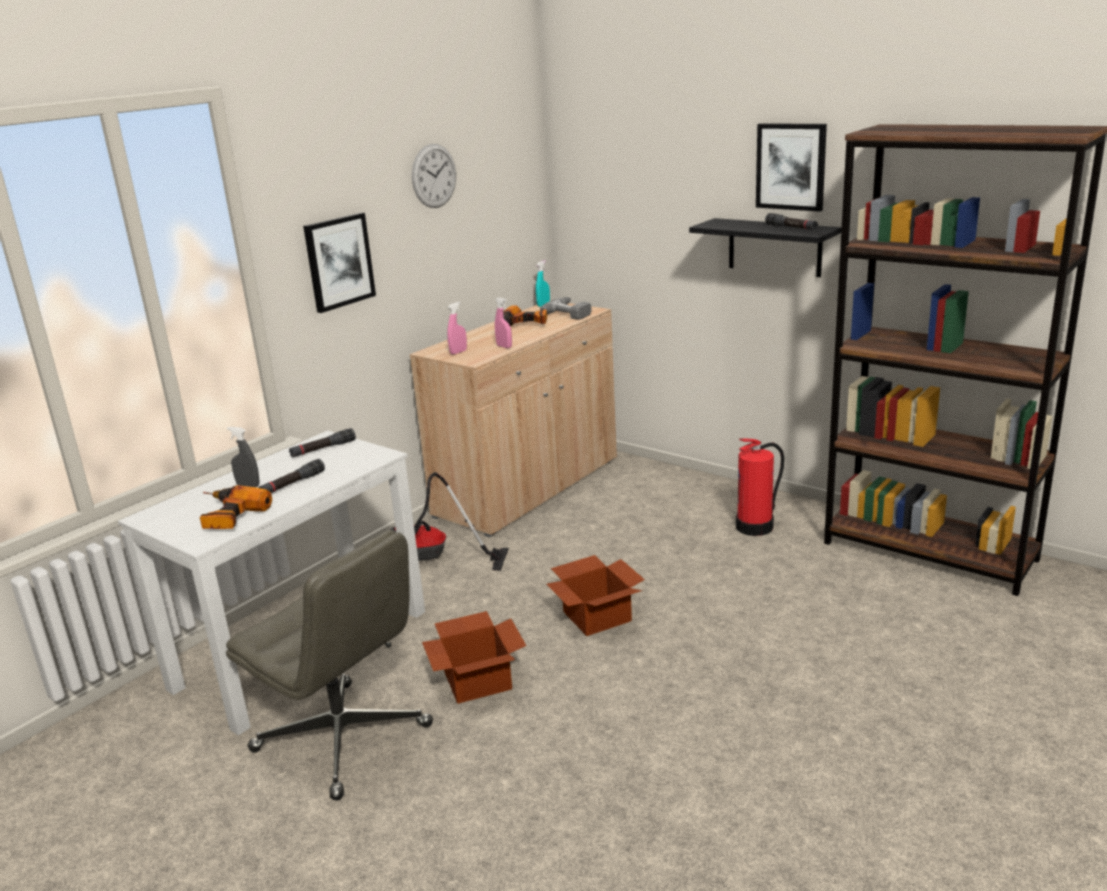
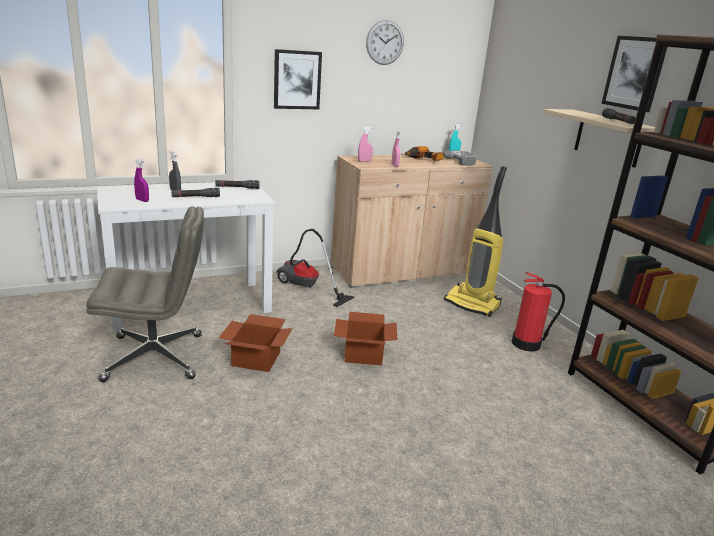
camera: 25 degrees right, 0 degrees up
power drill [200,485,272,529] -> purple spray bottle [134,159,149,202]
grey office chair [226,530,433,800] -> grey office chair turned 75 degrees counterclockwise [86,206,204,383]
black shelf [689,218,842,277] -> beige shelf [544,109,655,168]
none -> vacuum cleaner [444,166,507,317]

